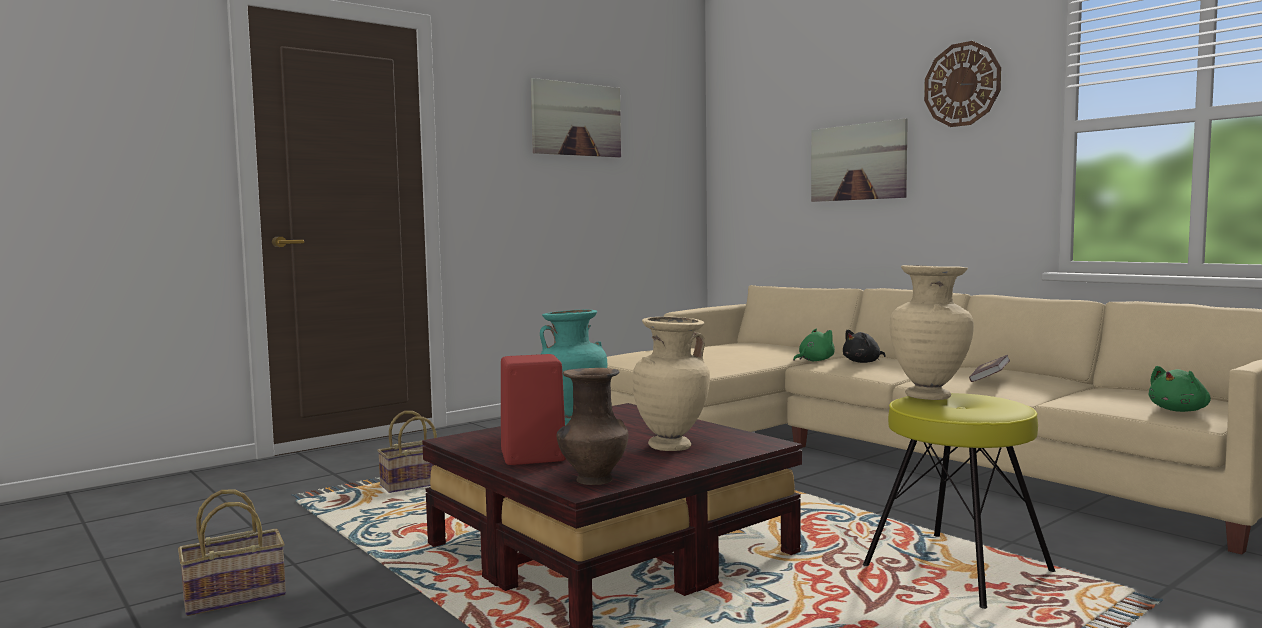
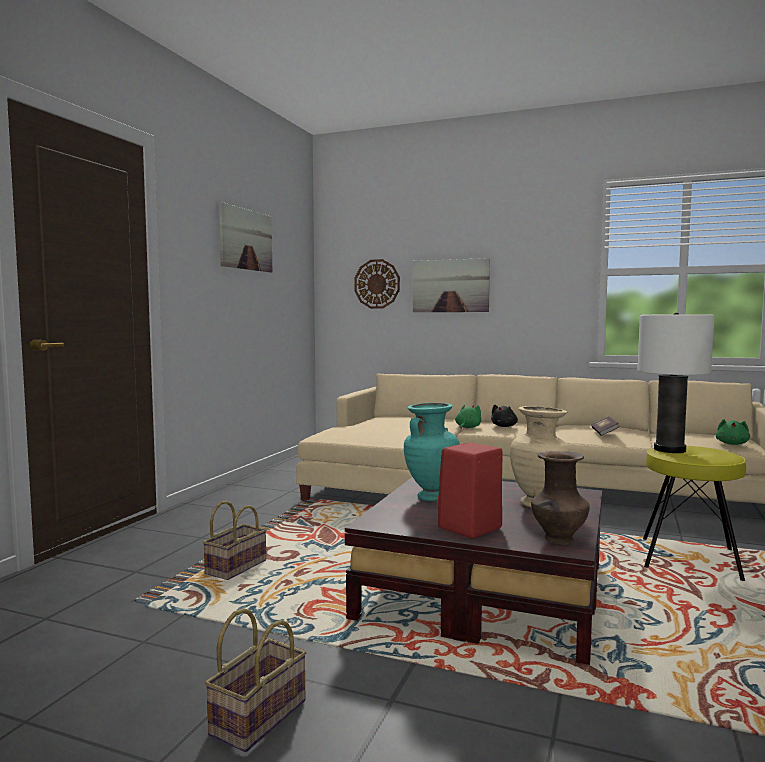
camera: 30 degrees left, 0 degrees up
beige vase [890,265,974,400] -> white table lamp [638,313,714,453]
wall clock [924,41,1001,127] -> wall clock moved to [354,259,400,309]

